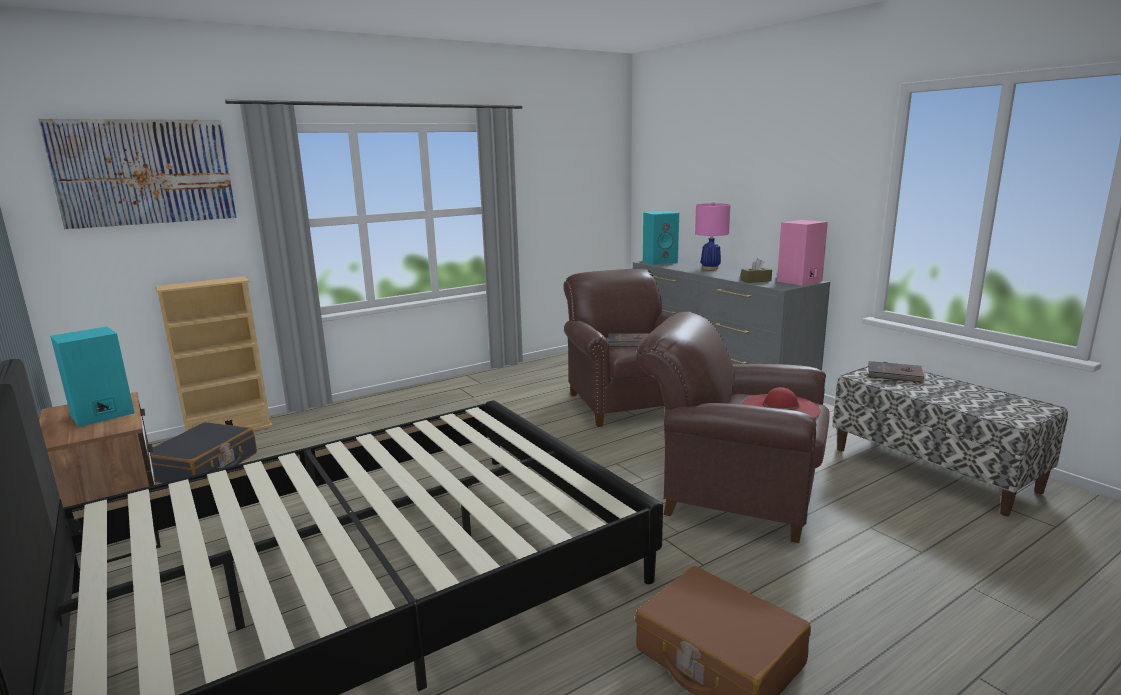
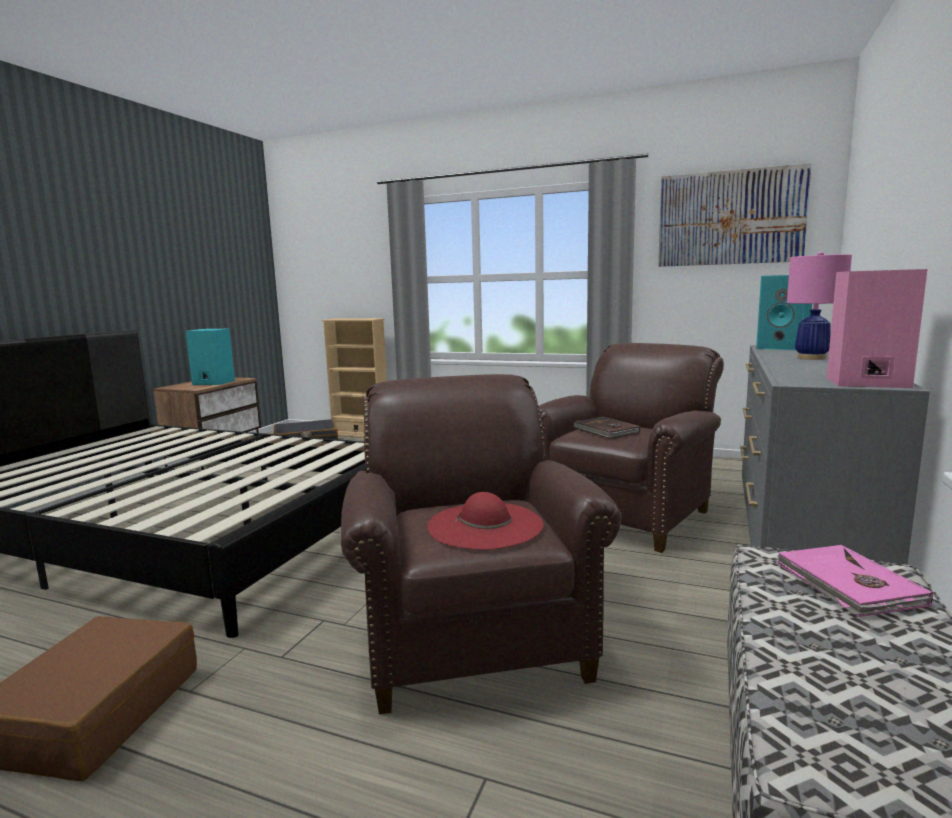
camera: 55 degrees right, 5 degrees down
picture [38,119,237,229] -> picture moved to [658,163,812,267]
brown tissue box [741,258,772,283] -> none
brown book [868,361,926,383] -> pink book [776,545,933,617]

